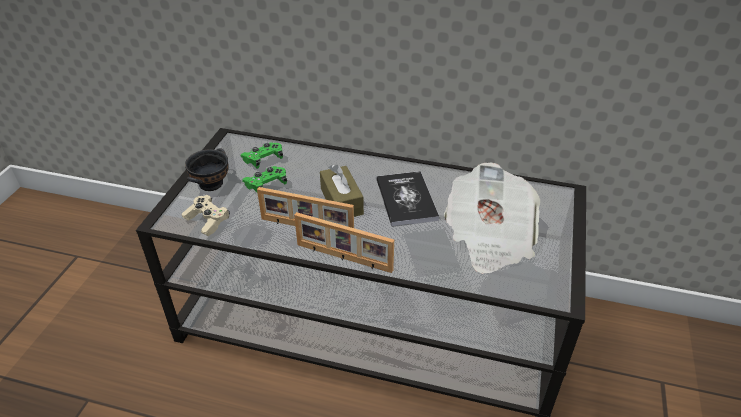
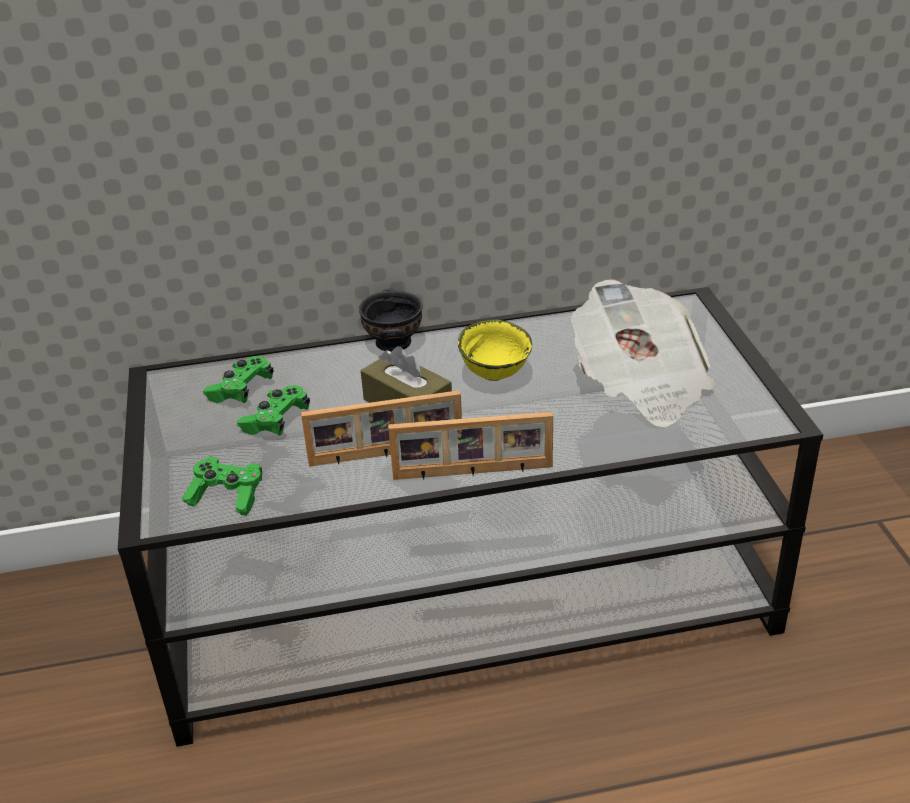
camera: 25 degrees left, 5 degrees down
beige game controller [181,195,230,236] -> green game controller [182,457,262,516]
black bowl [185,148,229,191] -> black bowl moved to [359,289,423,352]
book [376,171,439,227] -> yellow bowl [458,320,532,381]

